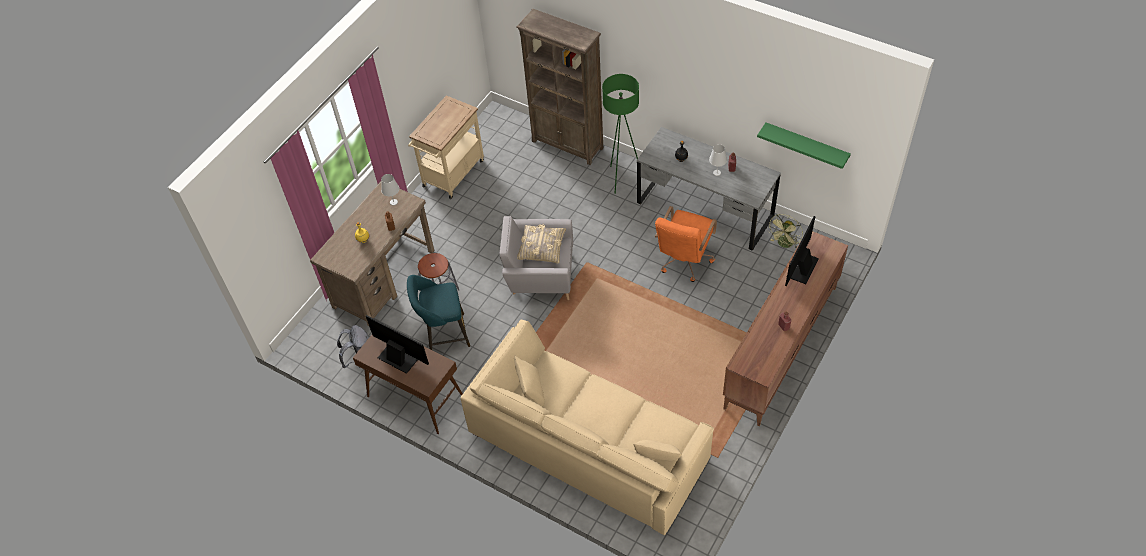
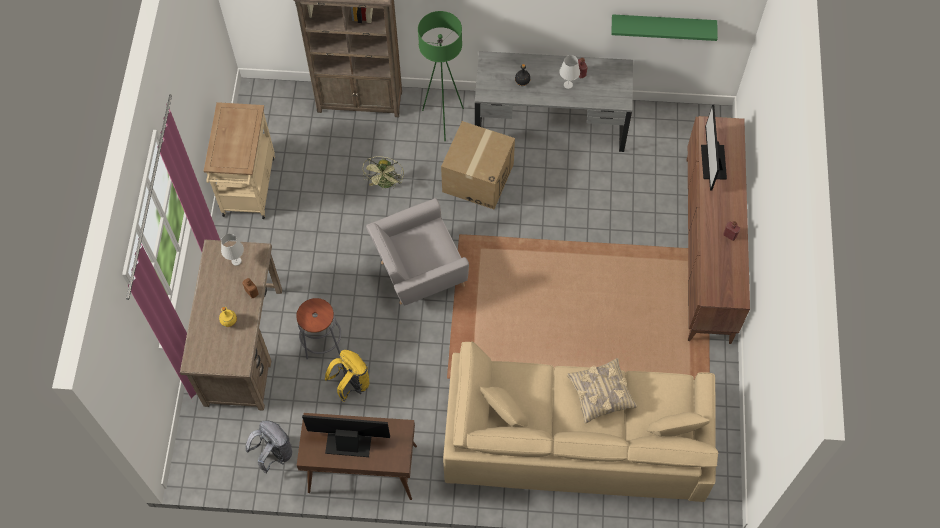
camera: 30 degrees left, 10 degrees up
turquoise stool [407,275,470,350] -> yellow backpack [325,350,369,402]
beige pillow [517,224,566,263] -> beige pillow moved to [566,358,637,423]
orange office chair [655,206,717,282] -> none
green fan [767,214,803,249] -> green fan moved to [362,156,404,189]
none -> cardboard box [441,121,515,209]

